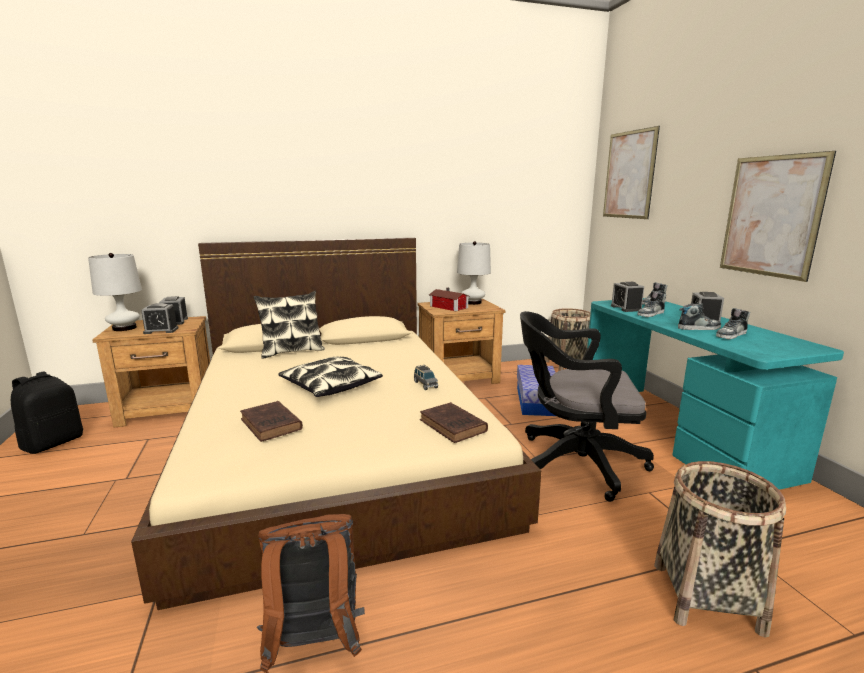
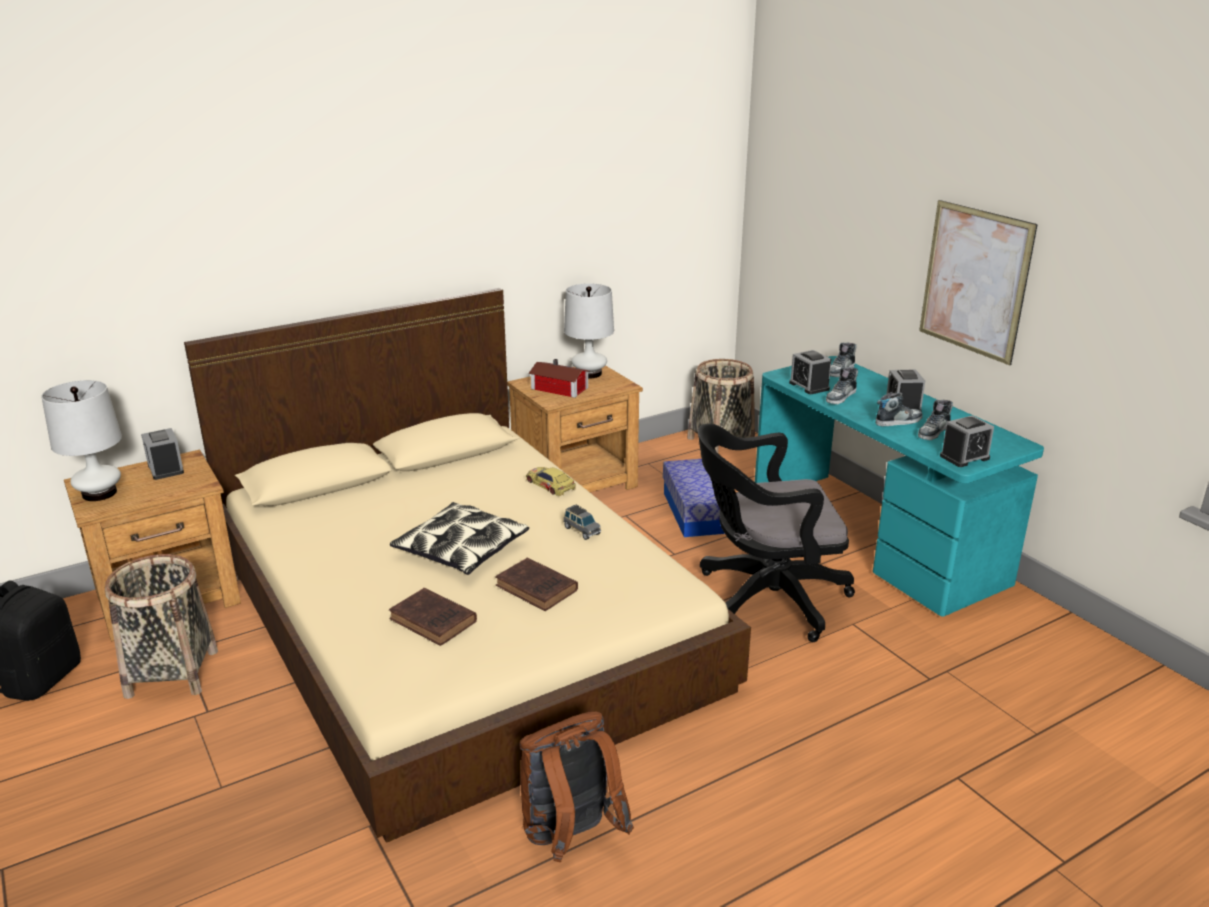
camera: 15 degrees left, 10 degrees up
alarm clock [141,303,179,334] -> alarm clock moved to [940,416,994,467]
pillow [253,291,325,359] -> none
brown book [420,402,488,443] -> brown book moved to [495,558,578,611]
picture [603,126,660,219] -> none
basket [654,461,786,638] -> basket moved to [105,554,218,699]
none -> toy car [526,467,576,496]

